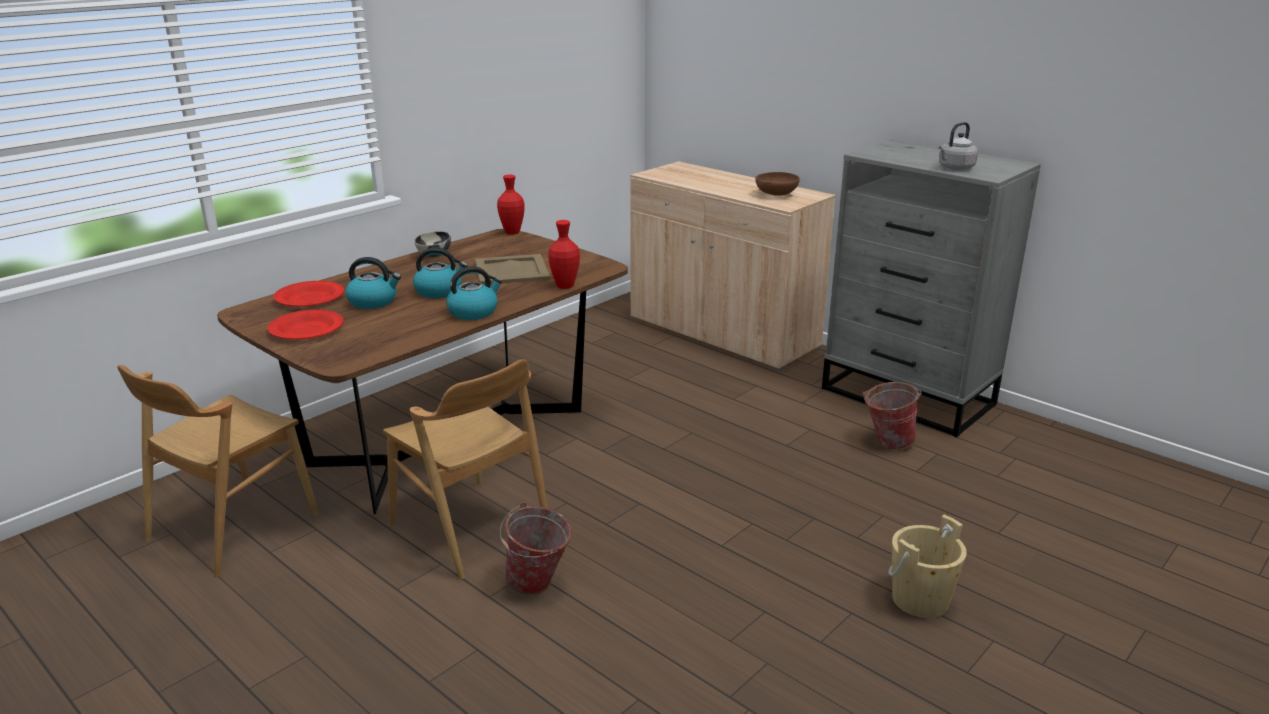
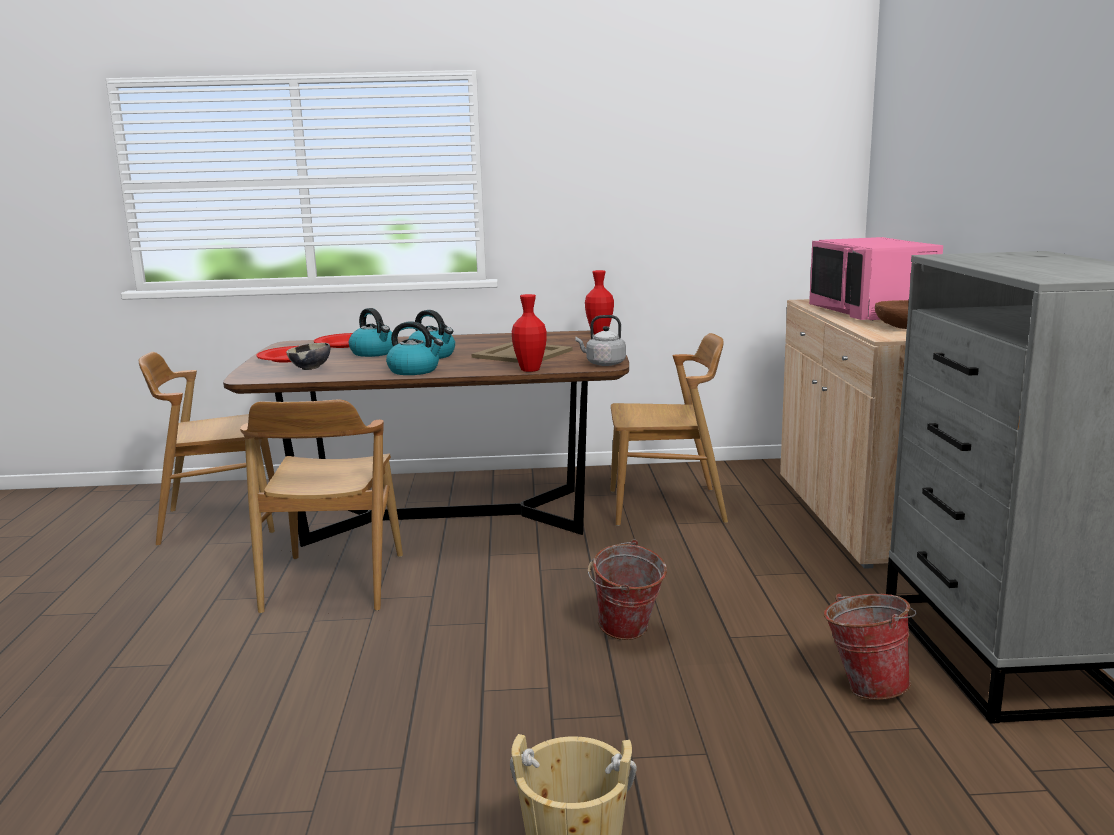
camera: 45 degrees right, 10 degrees down
bowl [414,231,451,258] -> bowl moved to [286,343,330,370]
bucket [500,502,572,594] -> bucket moved to [588,540,667,640]
grey kettle [938,122,978,170] -> grey kettle moved to [575,315,626,366]
none -> brown chair [610,333,728,526]
none -> pink microwave [809,237,943,321]

